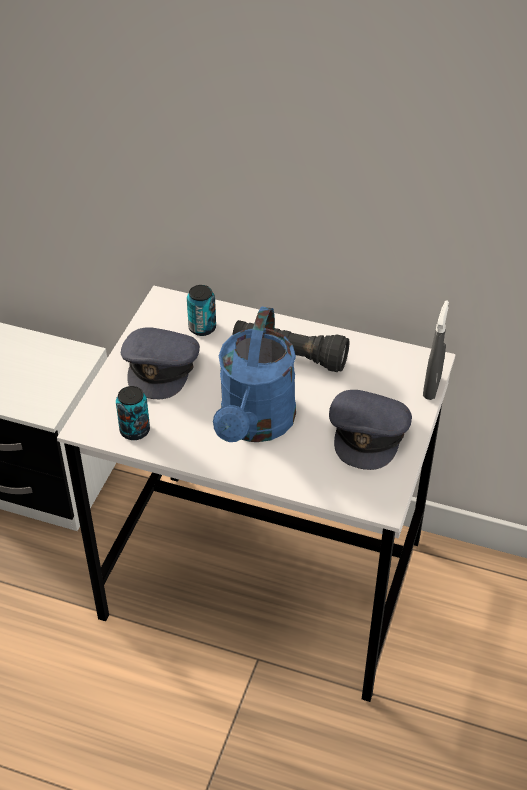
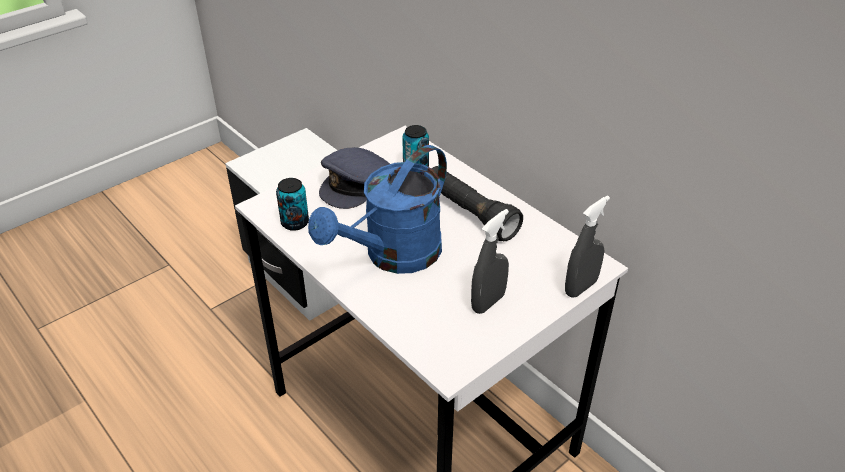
camera: 30 degrees right, 5 degrees down
grey cap [329,390,412,470] -> grey spray bottle [471,209,509,314]

